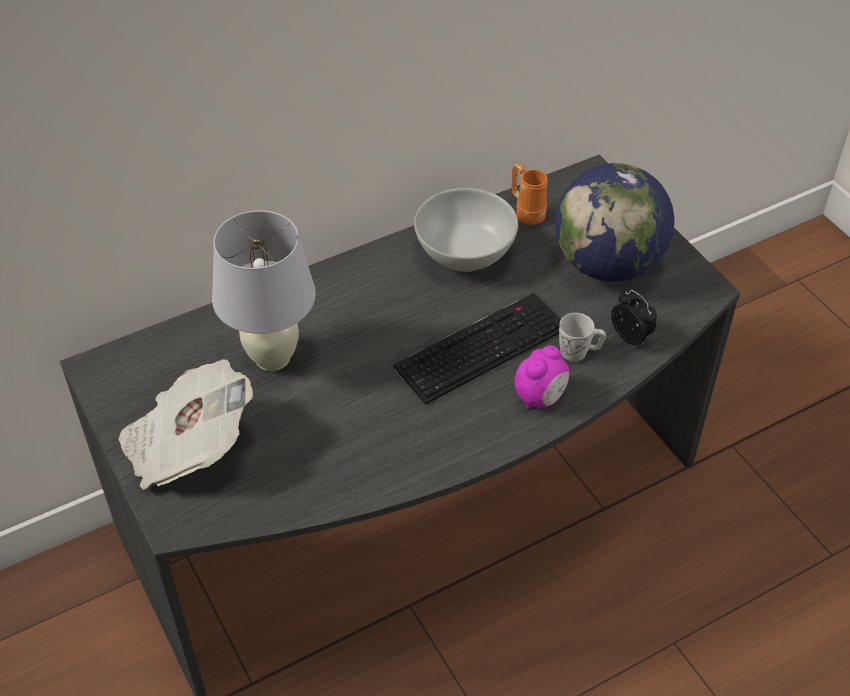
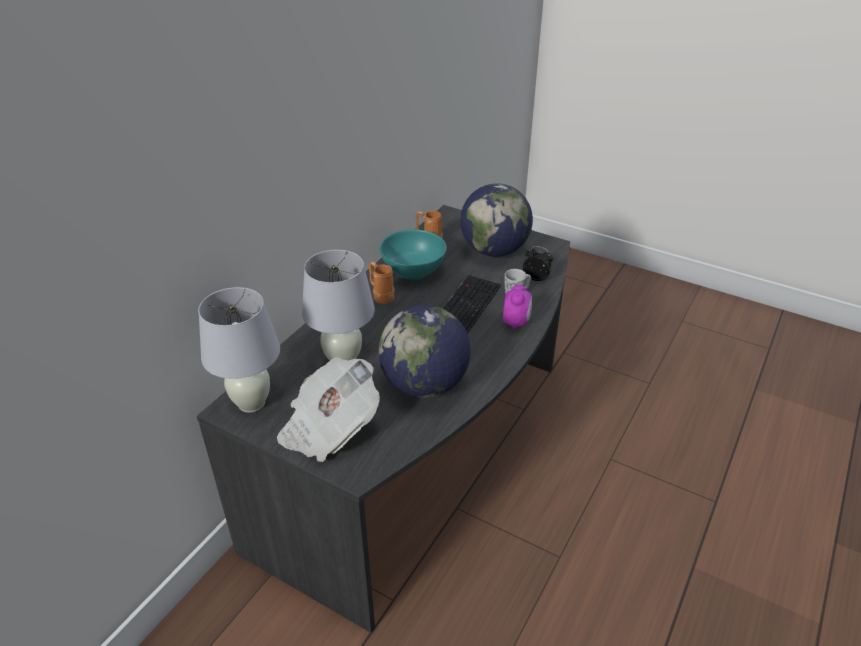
camera: 30 degrees left, 10 degrees down
white bowl [414,188,518,272] -> turquoise bowl [379,230,447,280]
none -> white table lamp [198,287,280,413]
none -> orange mug [369,262,394,304]
none -> globe [379,305,471,398]

